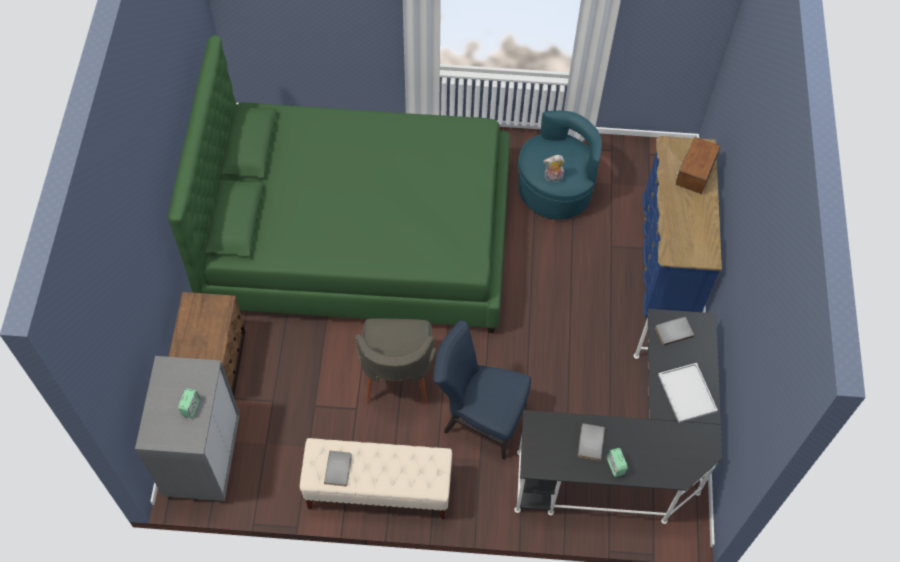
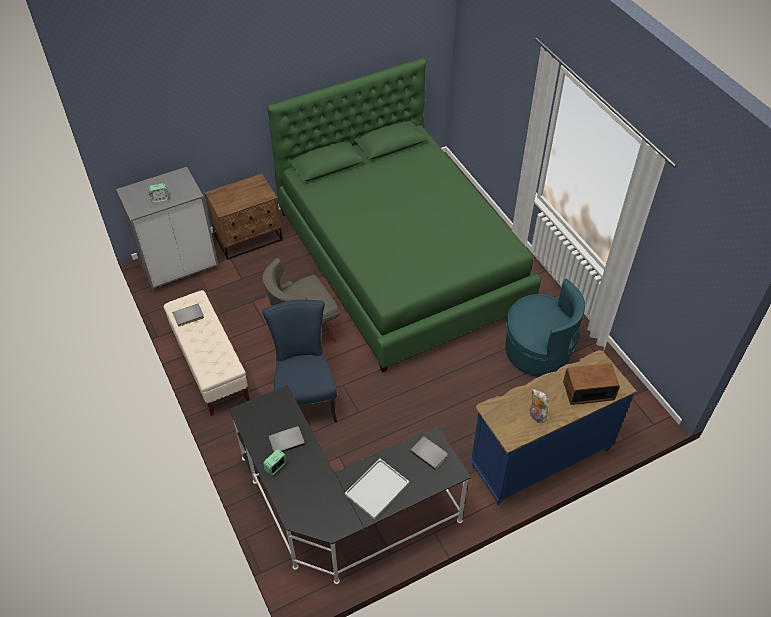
camera: 60 degrees right, 10 degrees down
plush toy [543,155,565,182] -> plush toy moved to [530,389,548,423]

